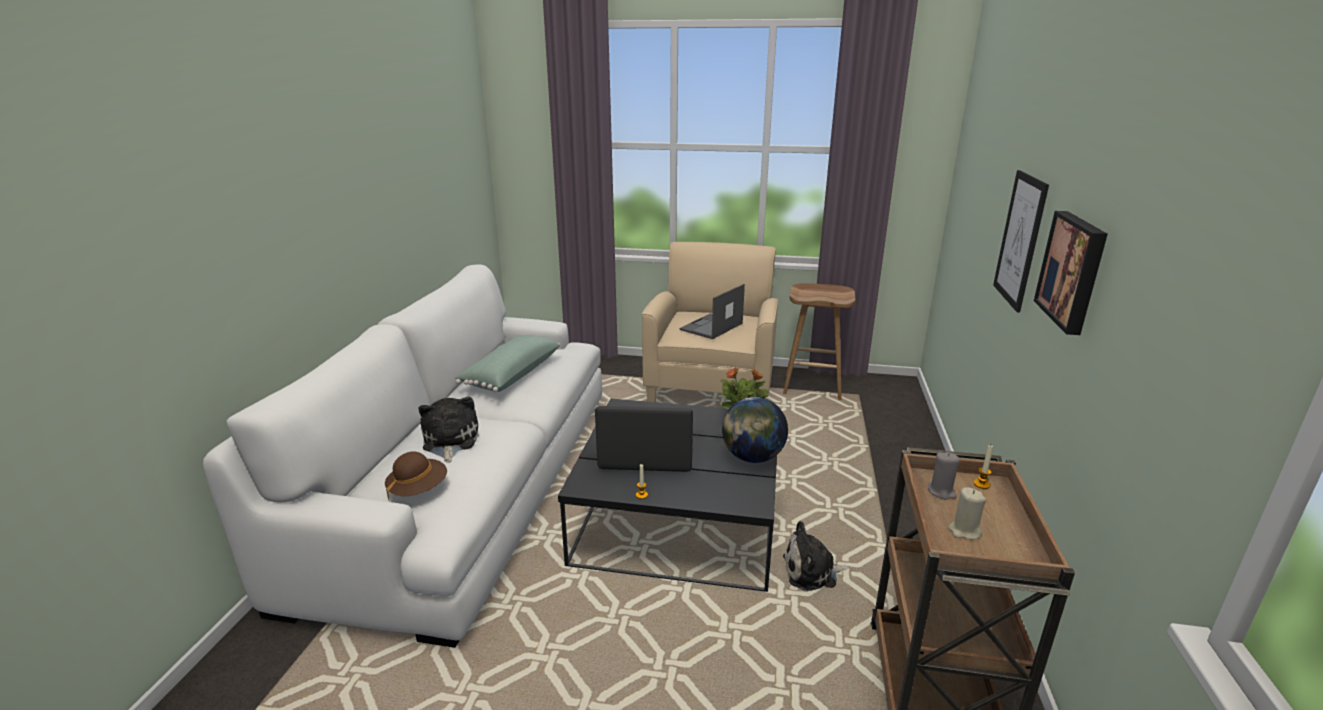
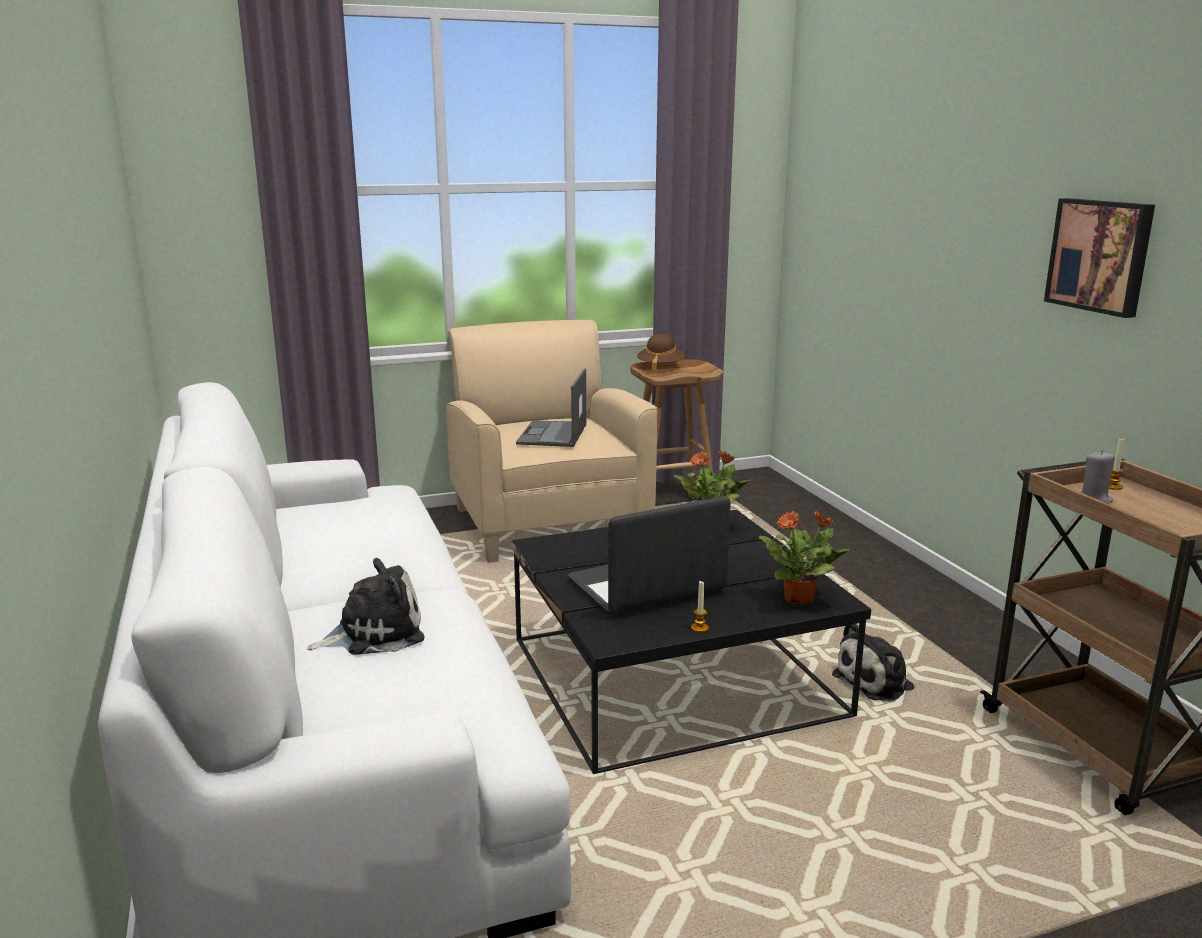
camera: 30 degrees left, 5 degrees down
brown hat [385,451,447,501] -> brown hat moved to [637,334,685,373]
plush toy [418,397,479,463] -> plush toy turned 105 degrees clockwise [307,558,425,655]
green pillow [455,335,560,392] -> none
globe [722,397,788,463] -> none
beige candle [948,487,986,540] -> none
picture [993,170,1049,313] -> none
none -> potted plant [758,511,849,605]

